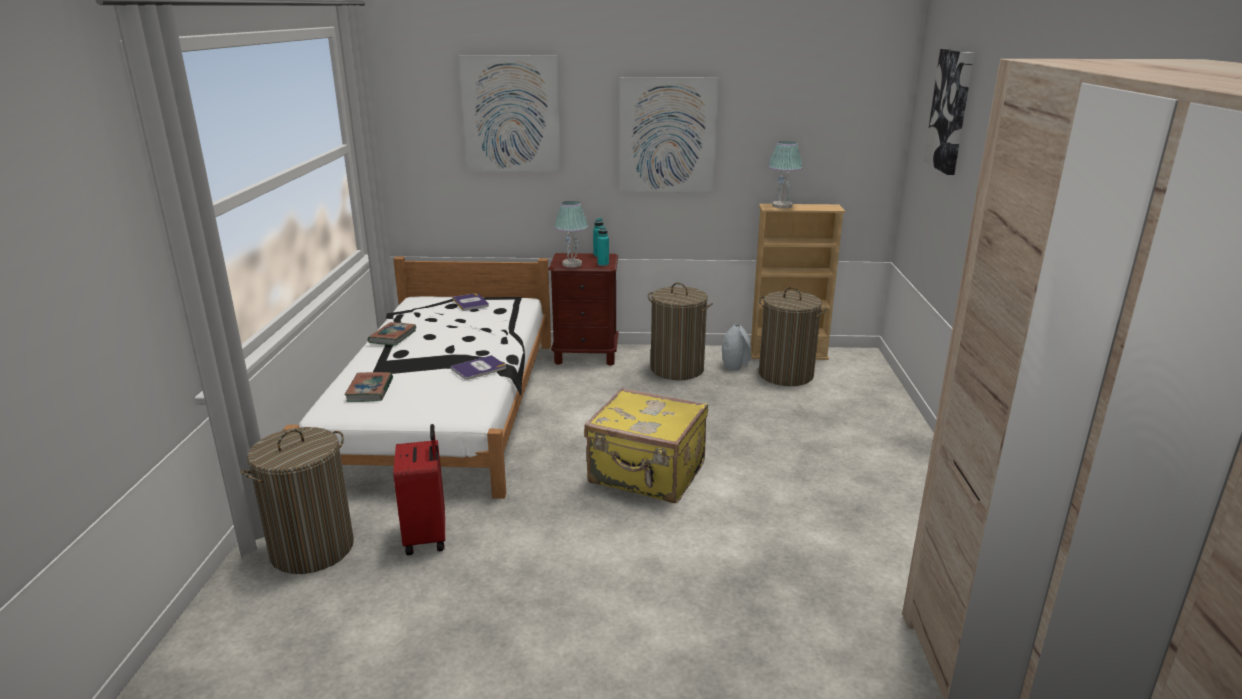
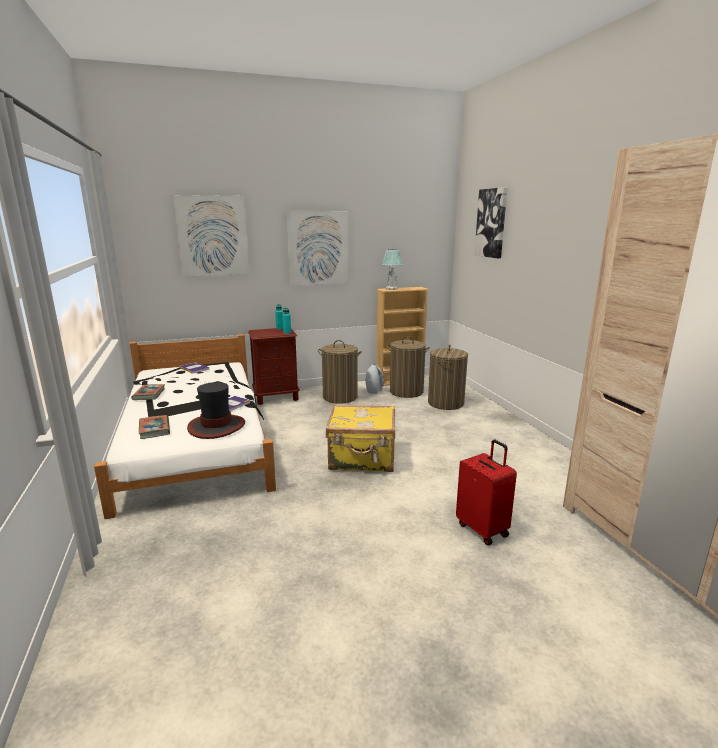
camera: 20 degrees left, 5 degrees down
laundry basket [241,427,354,574] -> laundry basket moved to [428,344,468,410]
red suitcase [393,424,445,555] -> red suitcase moved to [456,440,517,546]
table lamp [554,201,588,267] -> none
none -> hat [187,382,245,439]

